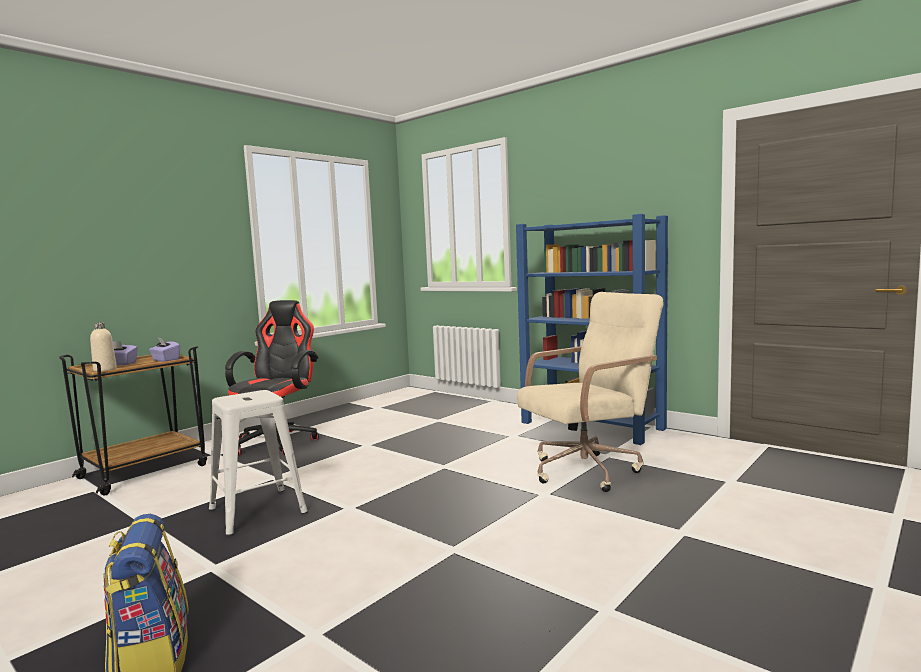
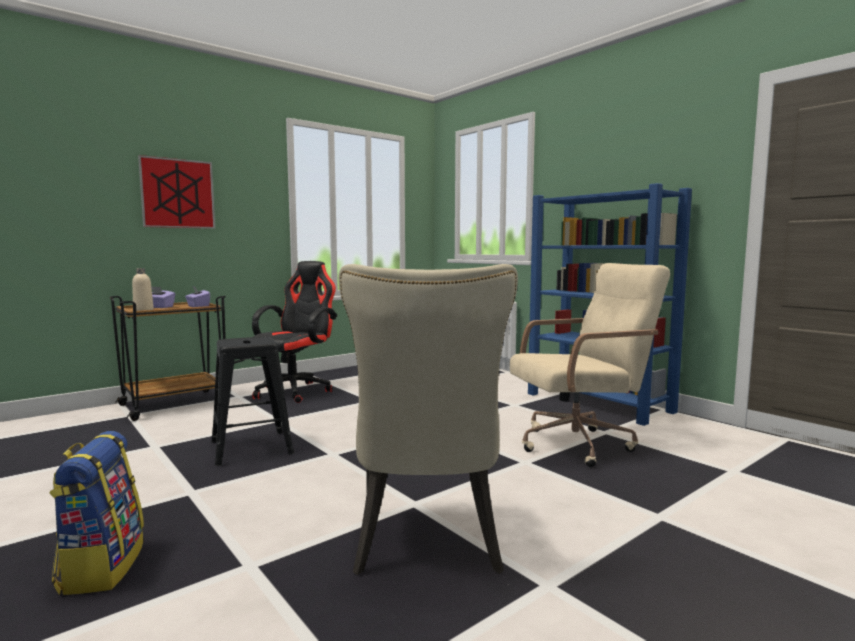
camera: 10 degrees right, 0 degrees up
white stool [209,390,308,536] -> black stool [211,336,295,466]
none -> picture [138,155,215,229]
none -> beige chair [339,264,518,575]

